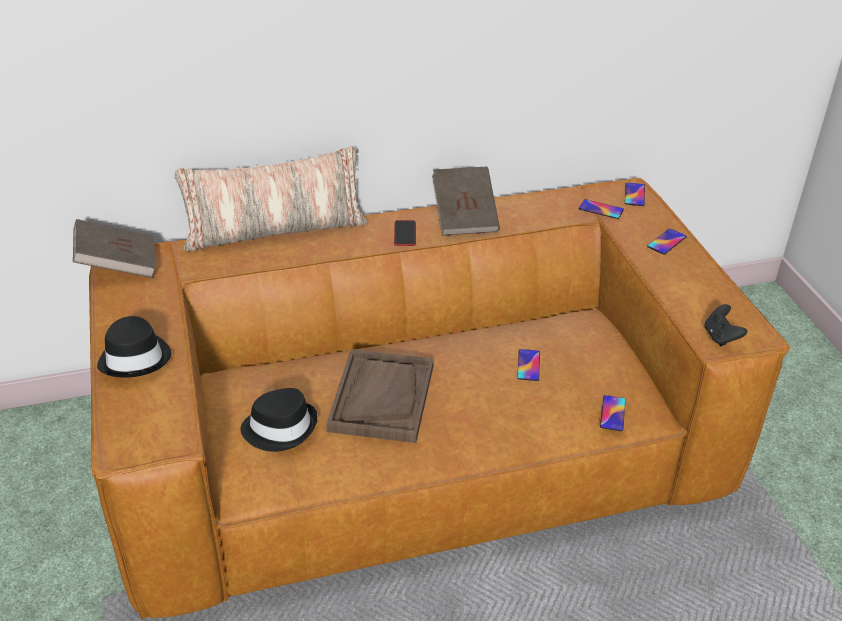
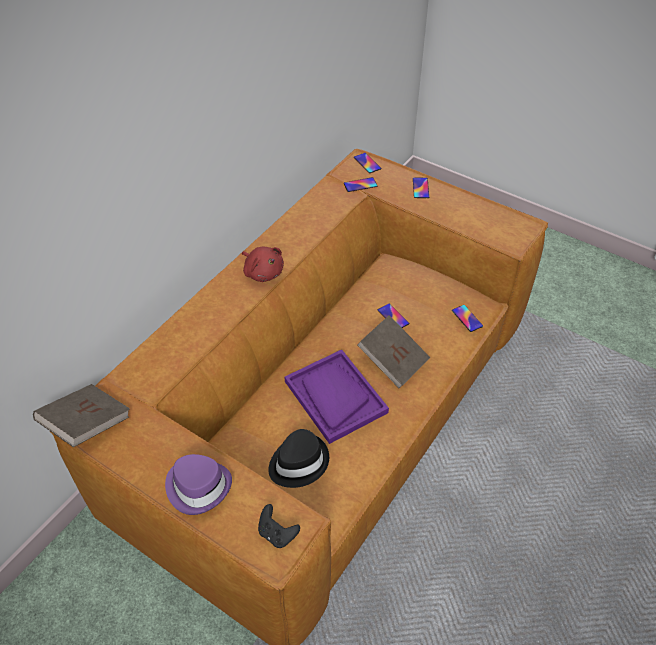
camera: 40 degrees left, 10 degrees up
black hat [97,316,171,378] -> purple hat [165,454,232,515]
pillow [174,146,367,251] -> none
brown tray [326,349,434,443] -> purple tray [284,349,389,444]
phone [394,220,416,246] -> red plush toy [242,247,284,282]
brown book [432,167,500,236] -> brown book moved to [357,315,430,388]
black game controller [704,304,747,346] -> black game controller moved to [258,504,300,548]

